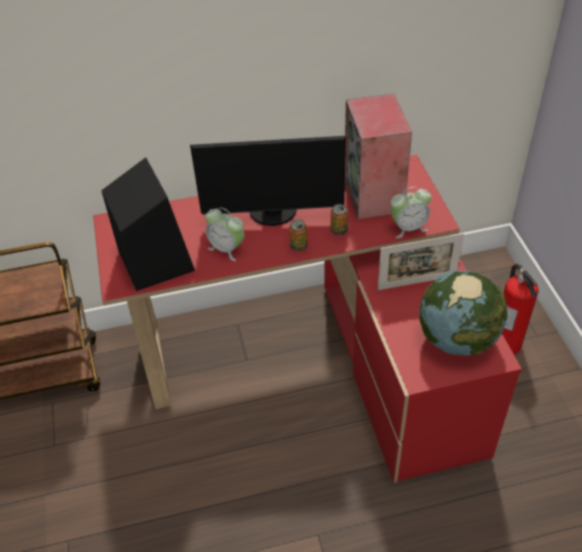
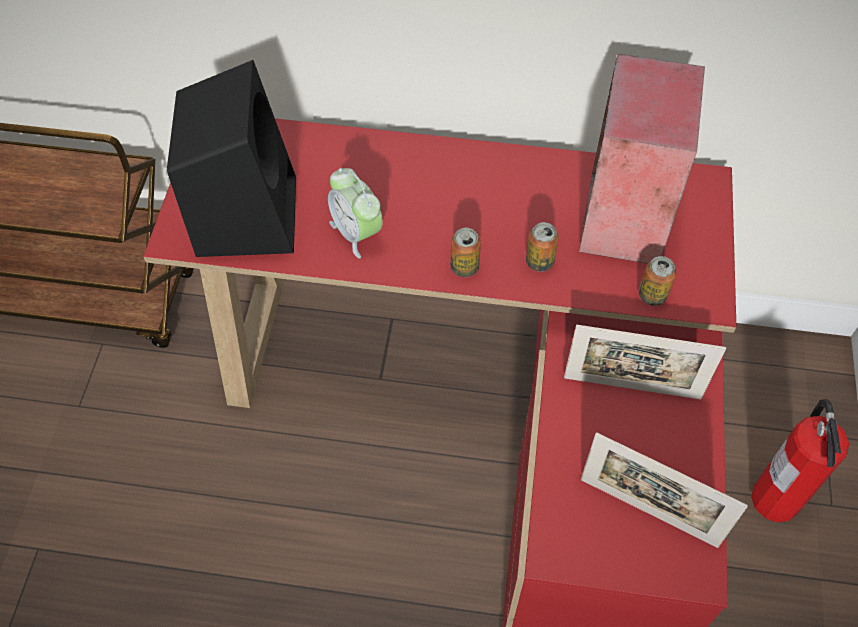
camera: 20 degrees right, 10 degrees up
monitor [190,136,346,226] -> none
alarm clock [391,187,431,238] -> can [639,256,676,306]
globe [419,271,508,356] -> picture frame [581,433,748,548]

